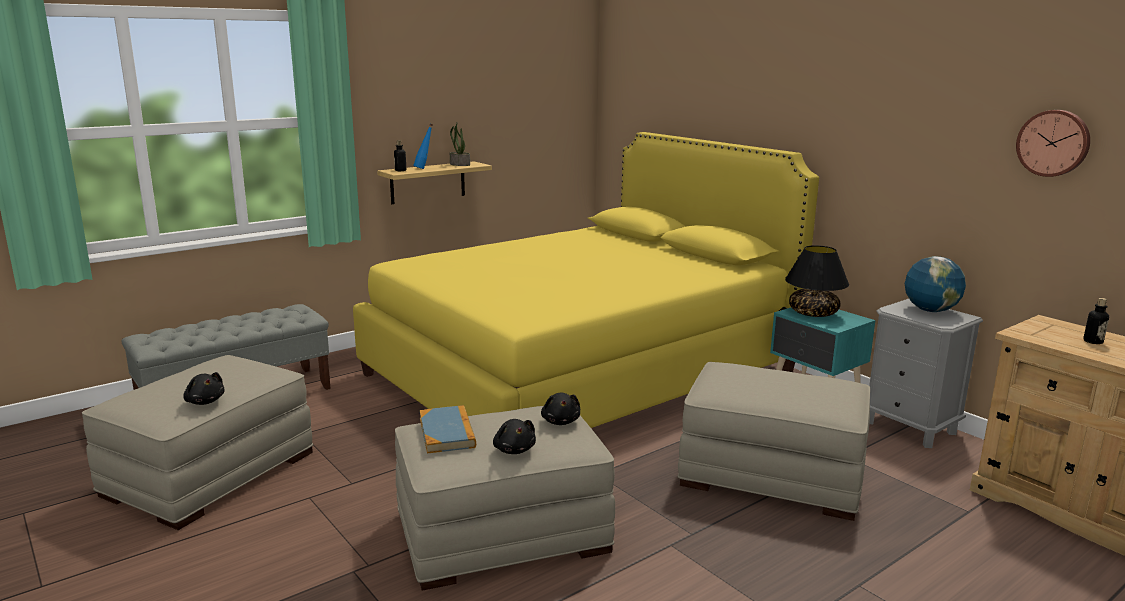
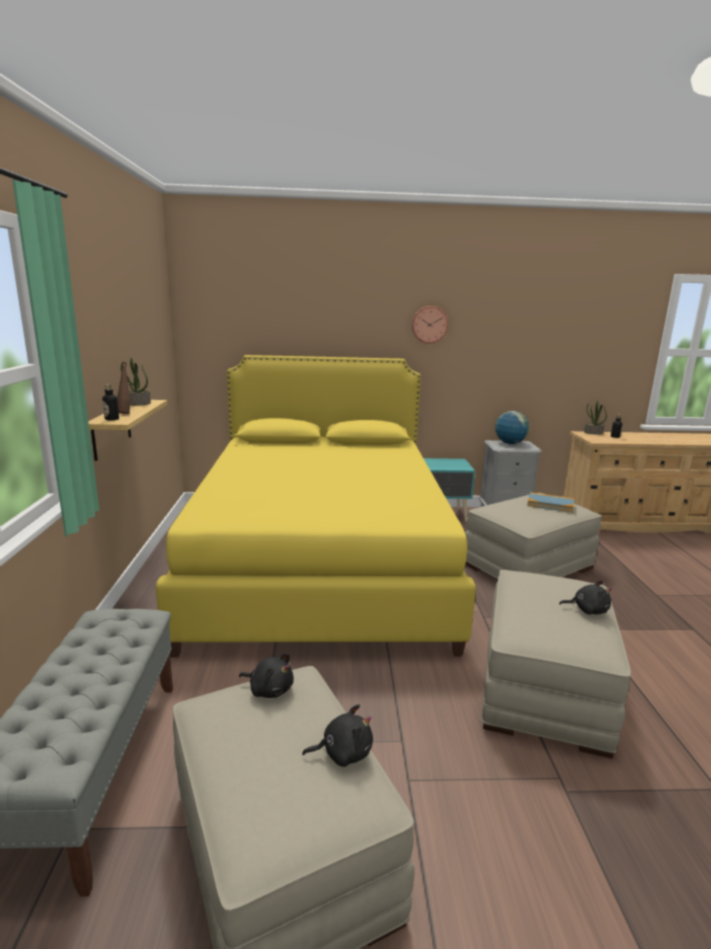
camera: 55 degrees left, 0 degrees up
blue bottle [413,124,433,169] -> brown bottle [117,362,130,414]
book [419,405,476,454] -> book moved to [527,492,574,512]
black plush toy [541,393,580,425] -> black plush toy moved to [239,654,294,698]
black table lamp [785,245,849,317] -> none
wall clock [1016,110,1090,177] -> wall clock moved to [412,306,448,343]
none -> potted plant [584,400,607,435]

